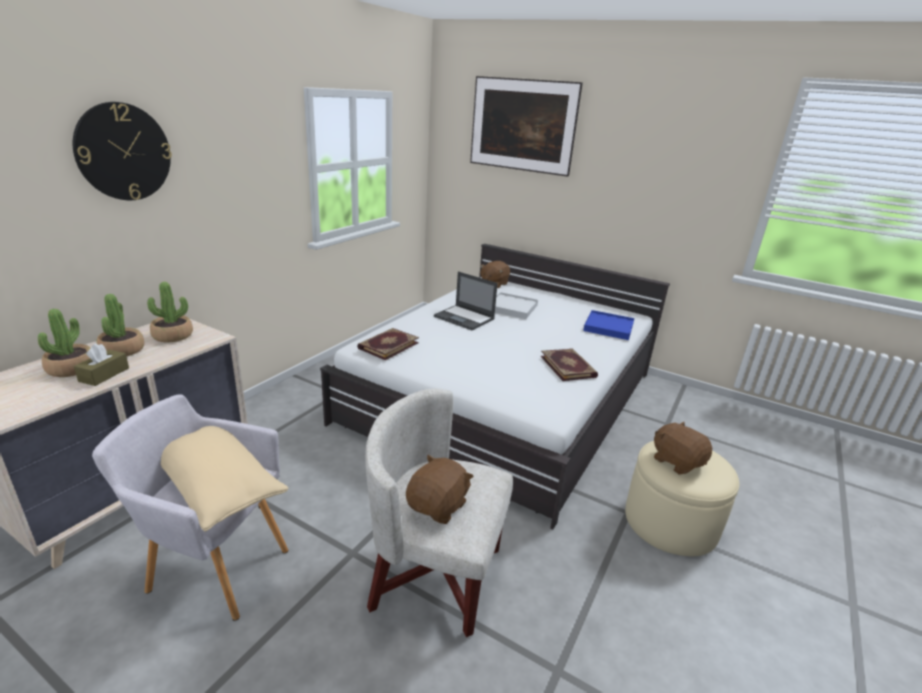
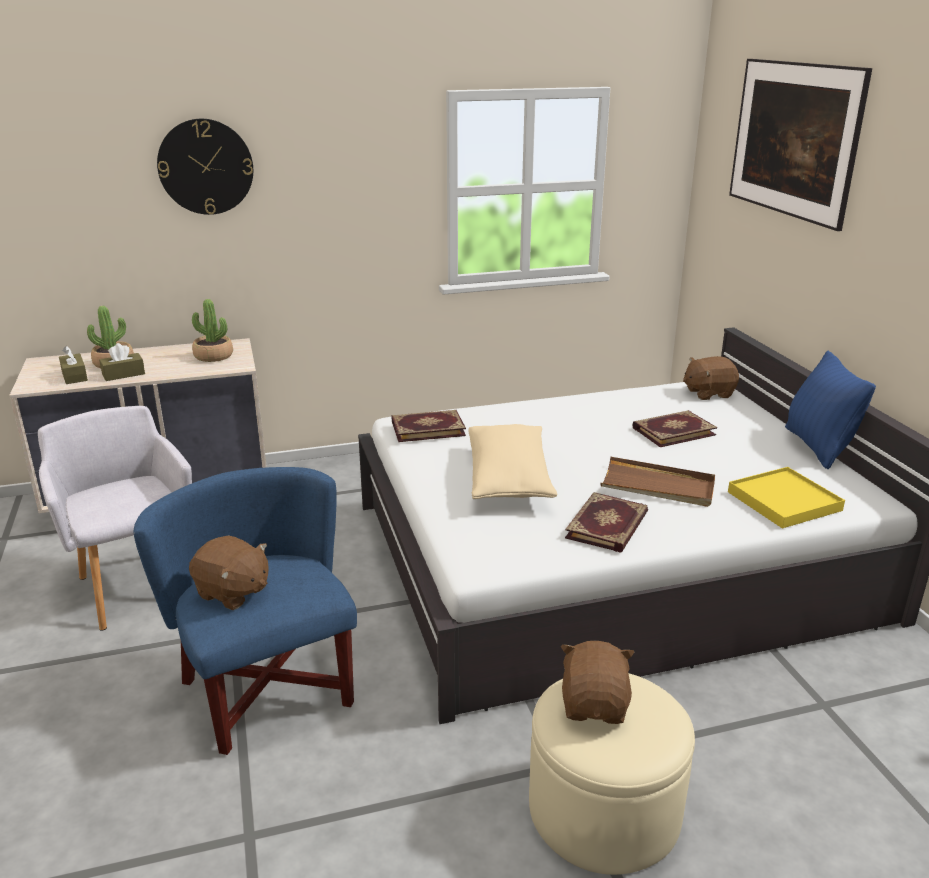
camera: 45 degrees right, 0 degrees up
potted plant [96,294,144,357] -> none
beige pillow [161,426,288,532] -> beige pillow moved to [468,424,558,499]
white armchair [365,389,513,637] -> blue armchair [134,467,357,755]
brown plush toy [406,455,474,524] -> brown plush toy turned 45 degrees clockwise [189,536,269,610]
laptop [434,272,498,330] -> none
white tray [495,292,538,319] -> book [632,410,717,447]
blue tray [583,310,634,340] -> yellow tray [728,467,845,528]
none -> brown tissue box [59,346,88,384]
none -> brown tray [600,457,715,507]
none -> blue pillow [785,350,876,469]

